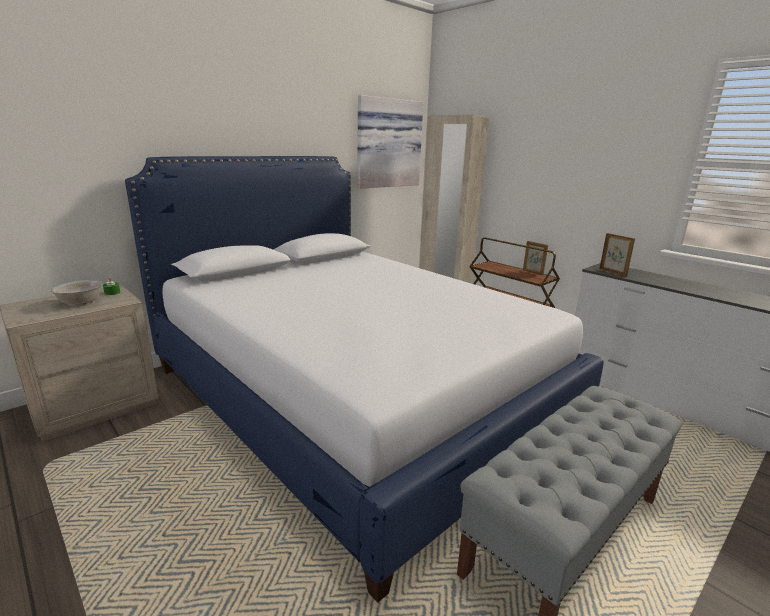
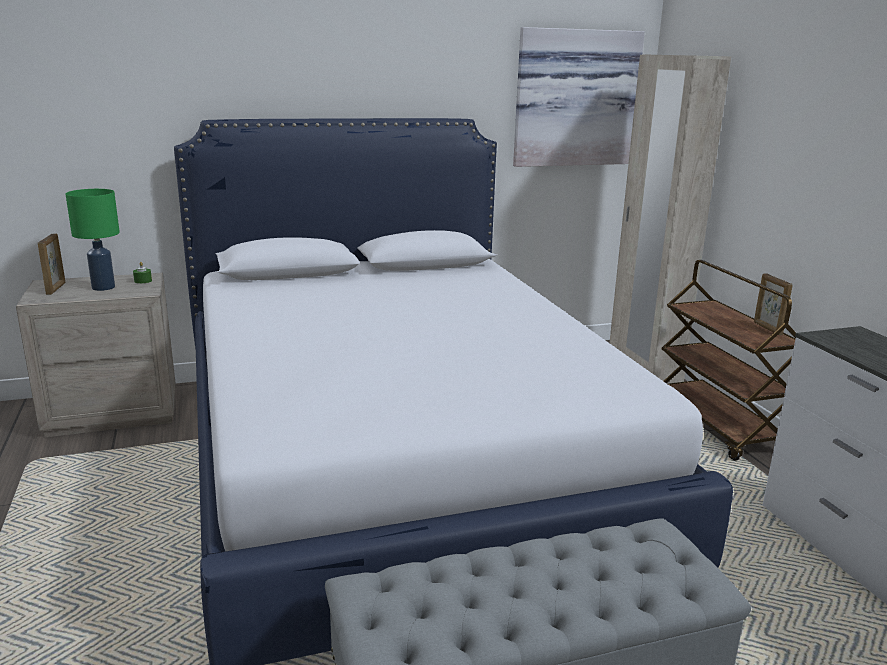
camera: 25 degrees right, 0 degrees up
white bowl [51,280,103,306] -> green table lamp [66,189,120,291]
picture frame [599,233,635,277] -> picture frame moved to [38,234,65,295]

